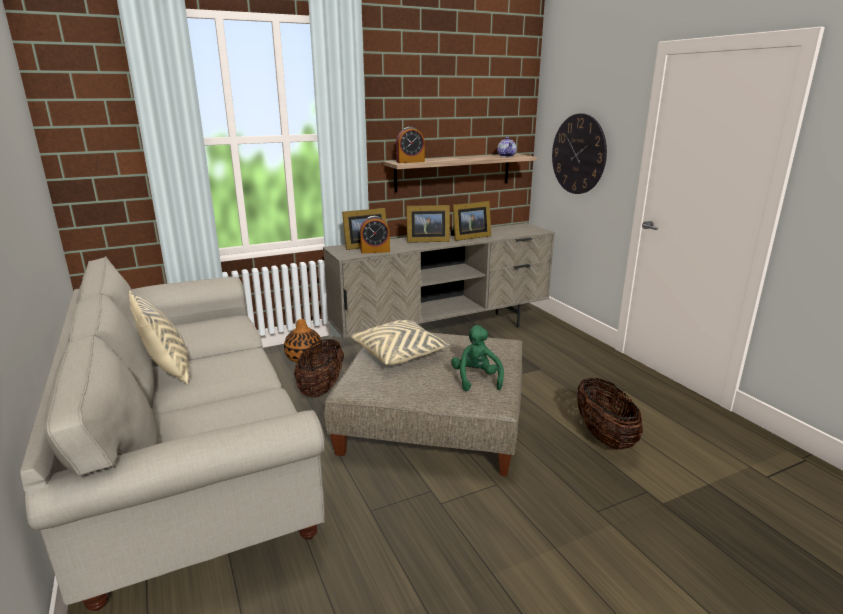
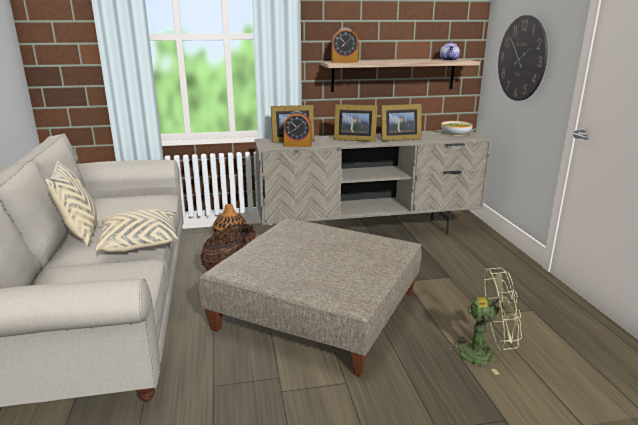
camera: 15 degrees right, 0 degrees up
beige pillow [351,320,450,365] -> beige pillow moved to [95,209,178,252]
green plush toy [451,325,504,391] -> none
basket [577,377,643,450] -> green fan [447,268,522,375]
none -> bowl [441,121,473,136]

